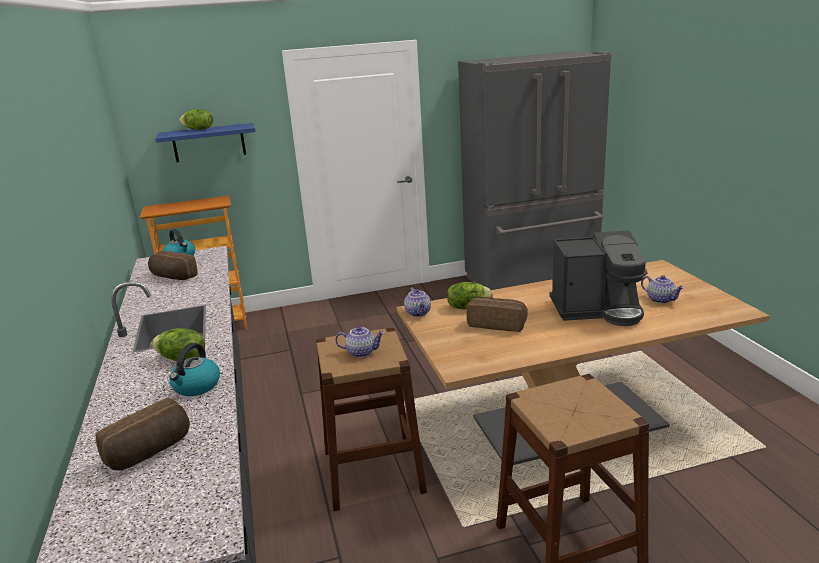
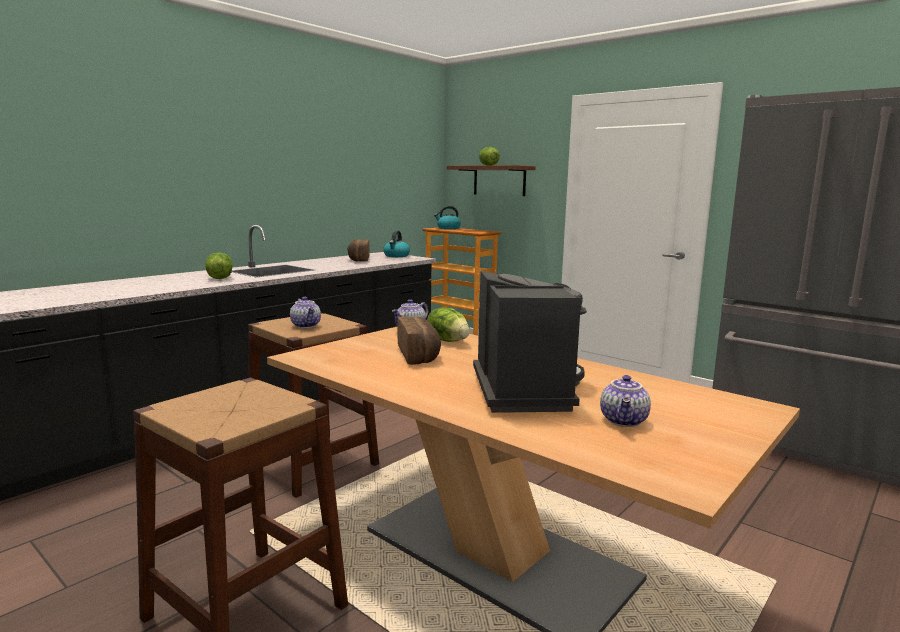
camera: 55 degrees right, 10 degrees down
bread [95,398,190,471] -> none
blue shelf [155,123,256,162] -> brown shelf [447,165,536,196]
kettle [170,343,220,396] -> kettle moved to [434,206,461,229]
coffee machine [549,230,648,326] -> coffee machine turned 150 degrees counterclockwise [473,270,587,413]

